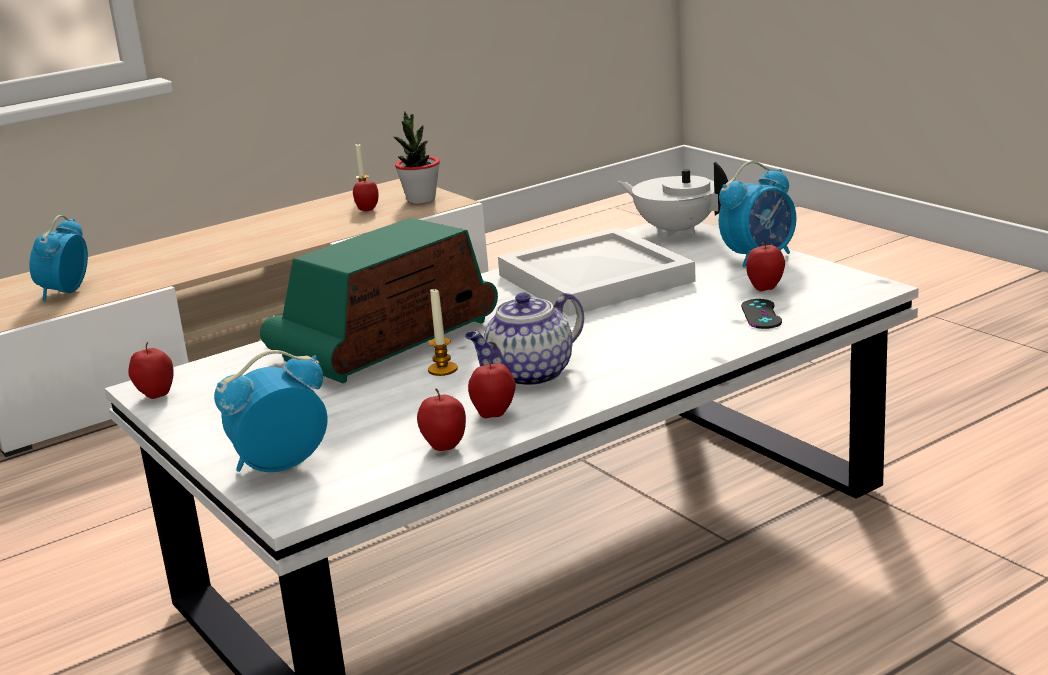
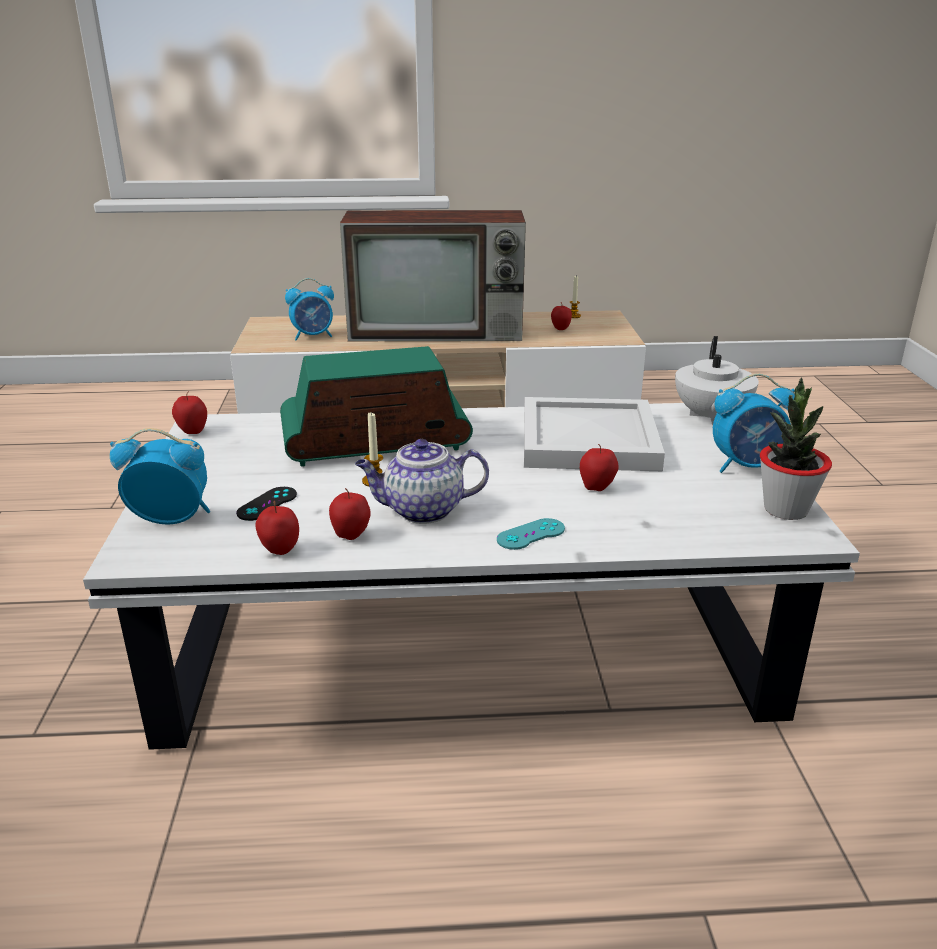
camera: 30 degrees right, 5 degrees up
alarm clock [29,215,88,301] -> alarm clock turned 150 degrees counterclockwise [285,278,334,341]
potted plant [394,111,440,204] -> potted plant moved to [760,377,832,520]
white teapot [618,162,728,237] -> white teapot turned 150 degrees counterclockwise [675,336,759,425]
black game controller [741,299,782,329] -> black game controller moved to [236,487,297,521]
apple [746,240,785,291] -> apple moved to [580,444,618,491]
none -> television [340,210,526,341]
none -> turquoise game controller [497,518,565,550]

